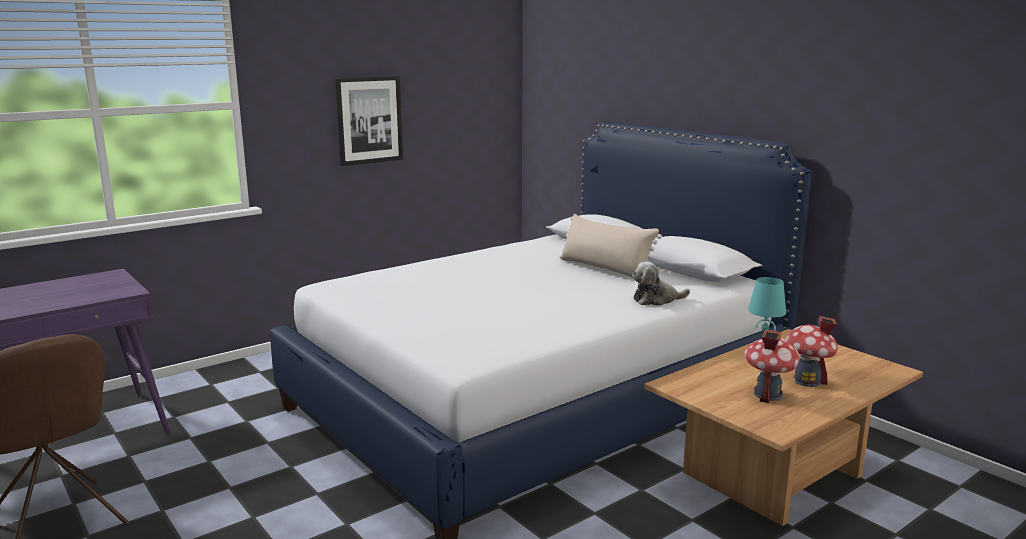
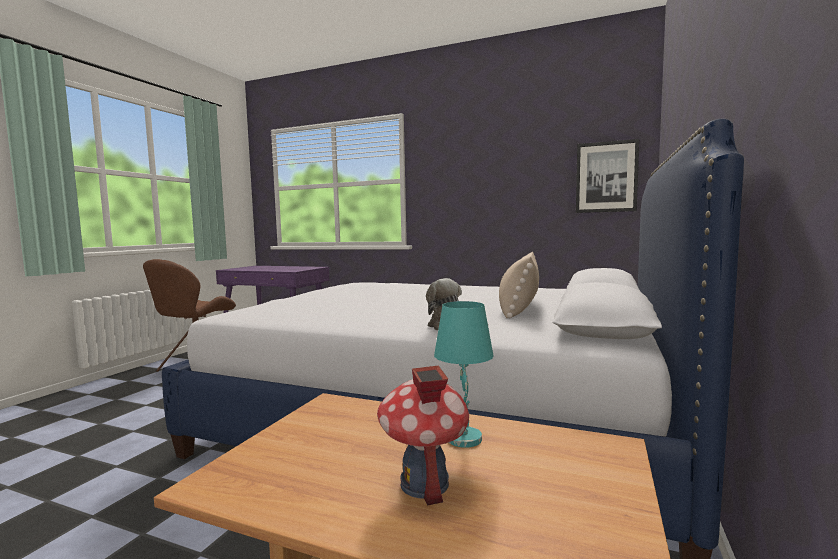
camera: 60 degrees right, 10 degrees down
picture [335,76,403,166] -> picture moved to [576,139,639,213]
toy house [745,330,800,403] -> none

